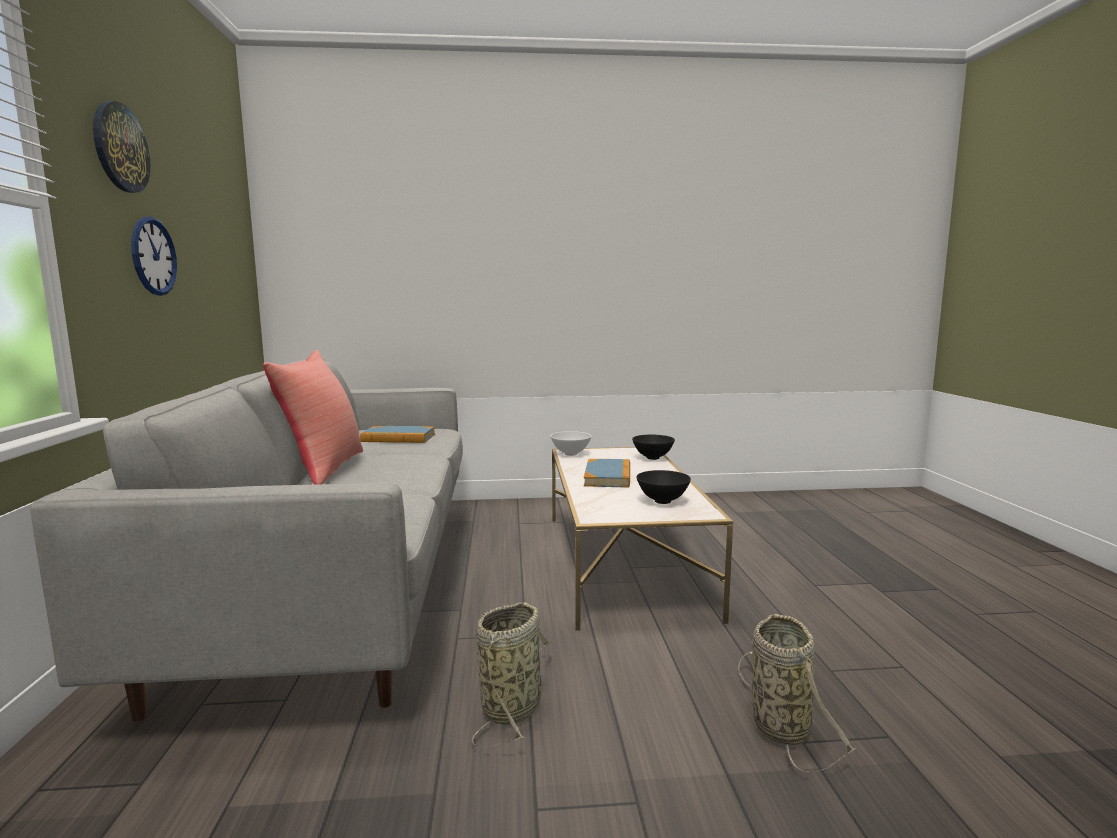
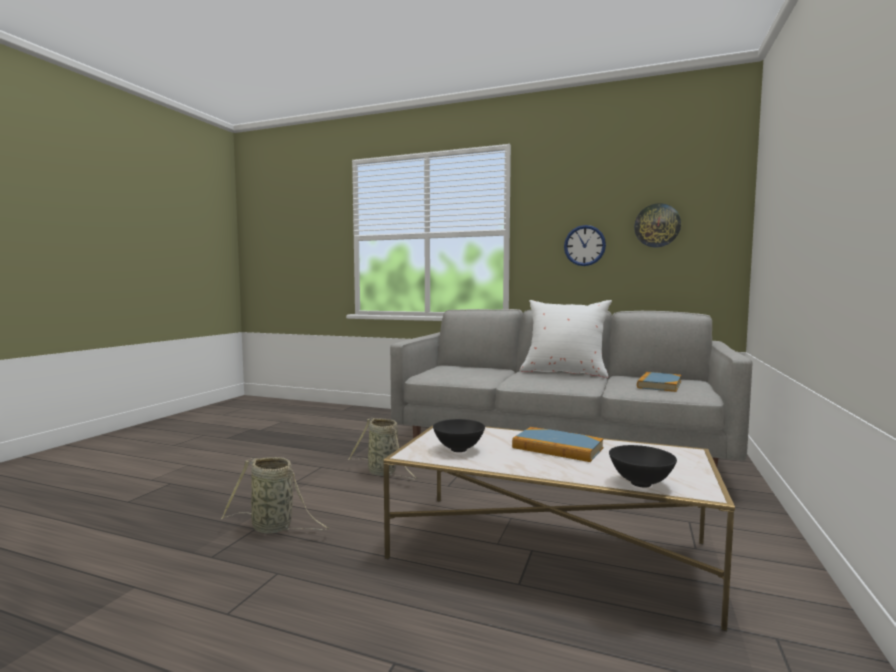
camera: 115 degrees right, 5 degrees down
wall clock [93,101,151,193] -> wall clock moved to [634,203,681,247]
red pillow [263,350,363,485] -> white pillow [519,300,612,378]
white bowl [551,431,591,456] -> none

